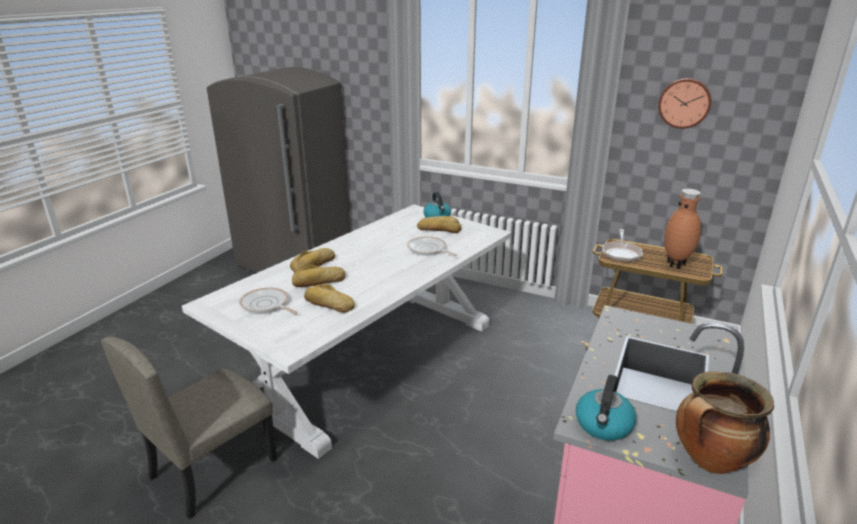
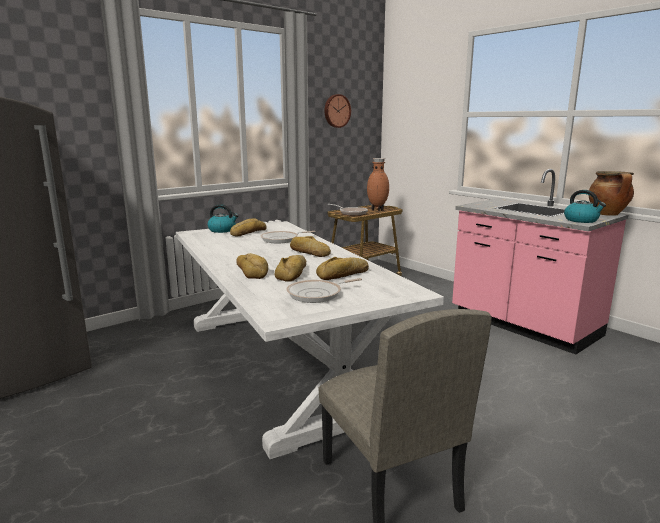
camera: 65 degrees left, 10 degrees down
none -> bread [290,236,331,257]

